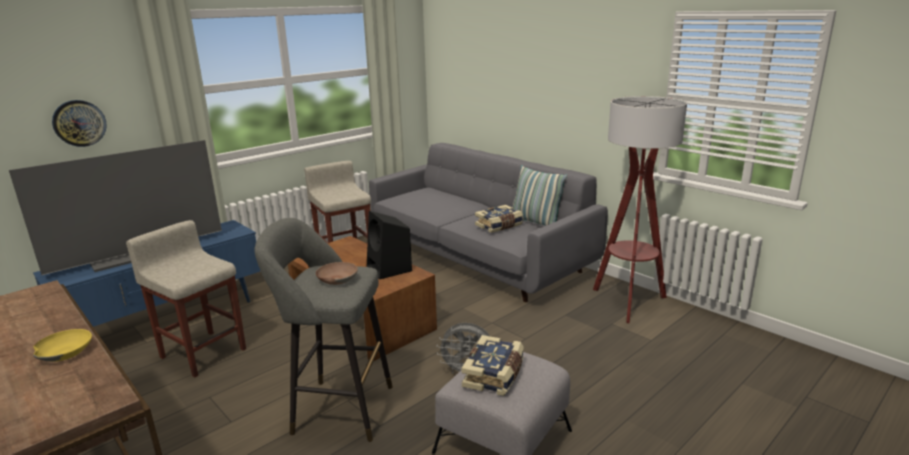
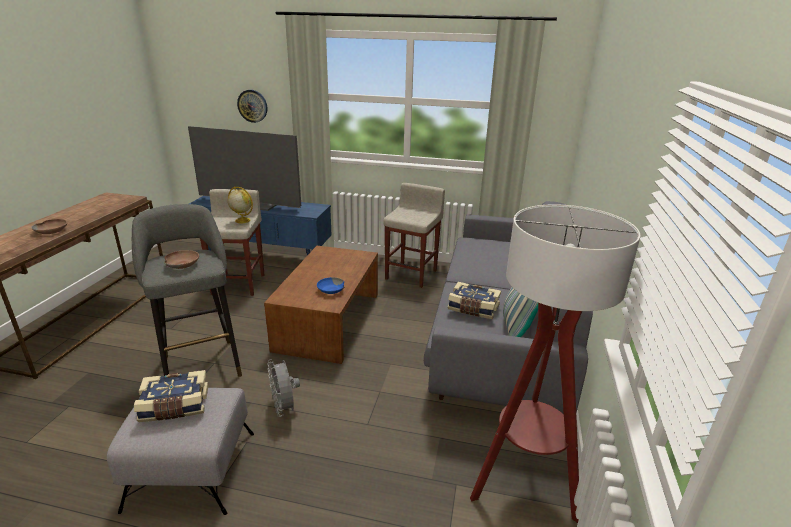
camera: 55 degrees right, 5 degrees up
yellow bowl [33,329,92,362] -> brown bowl [31,219,67,234]
black speaker [367,211,412,279] -> blue bowl [317,277,345,294]
none -> globe [228,187,253,223]

